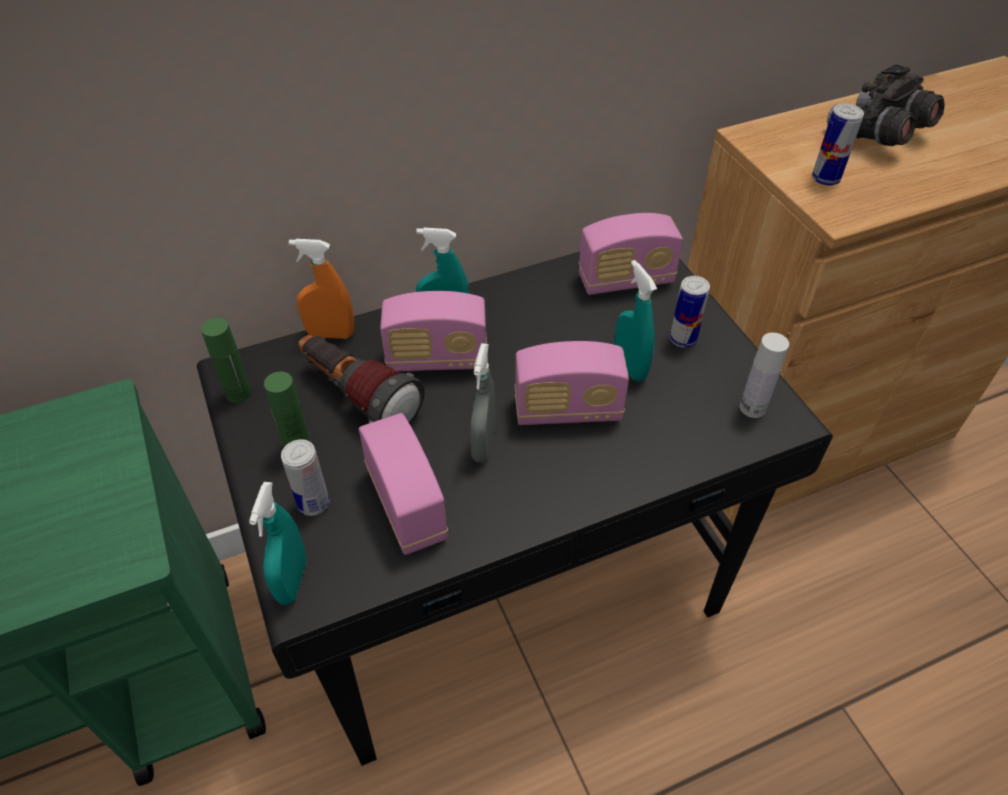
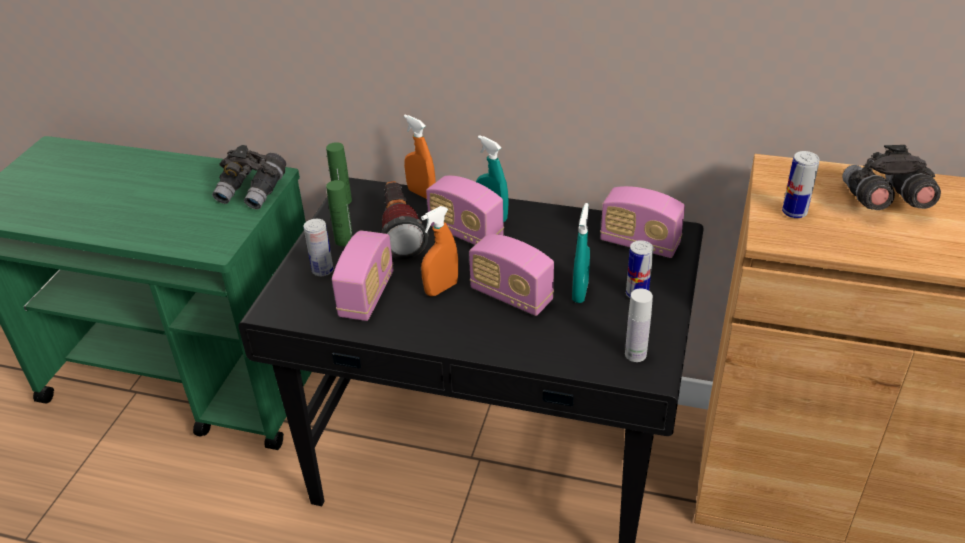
camera: 40 degrees right, 10 degrees down
turquoise spray bottle [249,482,307,605] -> none
grey spray bottle [470,343,496,463] -> orange spray bottle [421,206,458,296]
none -> grey binoculars [212,145,286,209]

